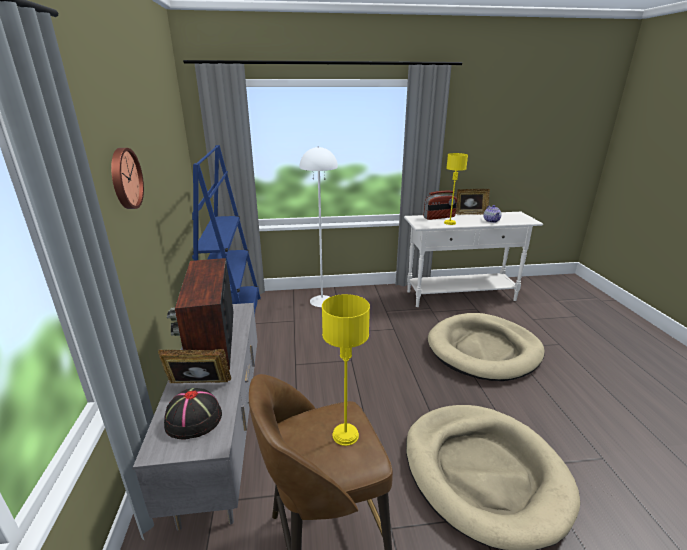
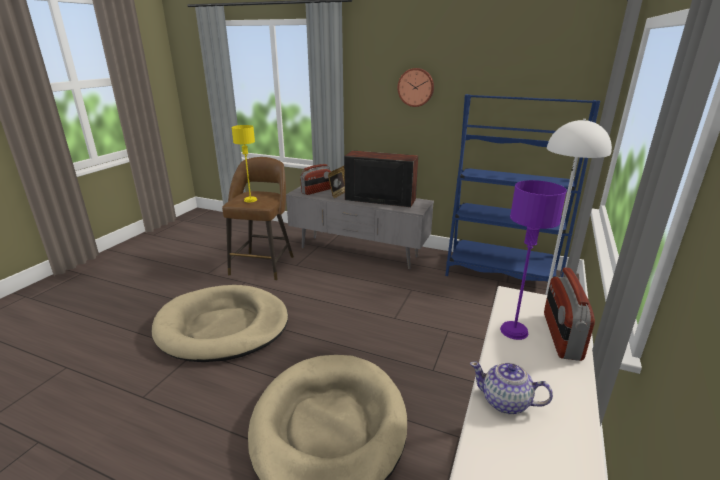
camera: 120 degrees right, 0 degrees up
black hat [164,388,222,439] -> radio [300,164,331,195]
yellow table lamp [444,153,468,225] -> purple table lamp [500,180,567,340]
picture frame [456,189,490,215] -> none

